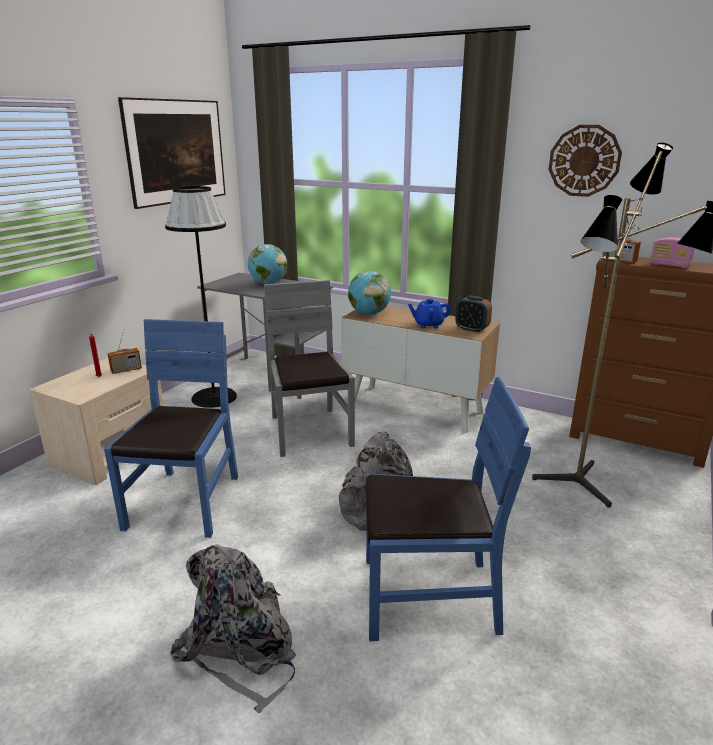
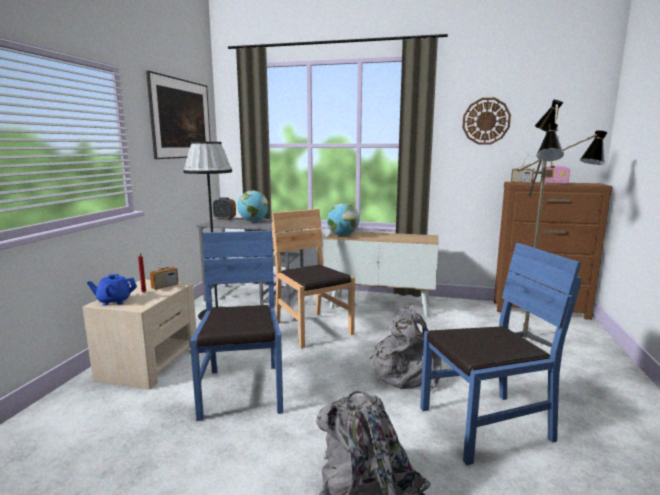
camera: 15 degrees left, 10 degrees down
grey chair [264,280,355,457] -> brown chair [272,209,355,348]
blue teapot [408,299,451,328] -> blue teapot moved to [87,274,137,306]
alarm clock [455,295,492,333] -> alarm clock moved to [213,197,236,220]

